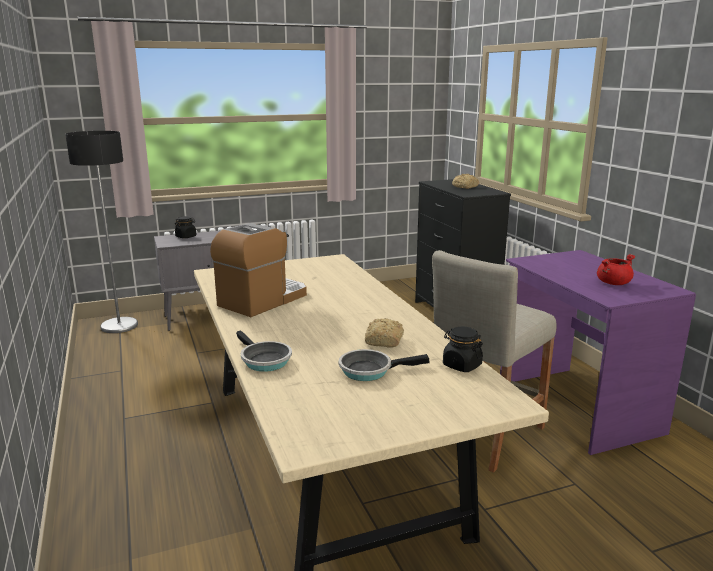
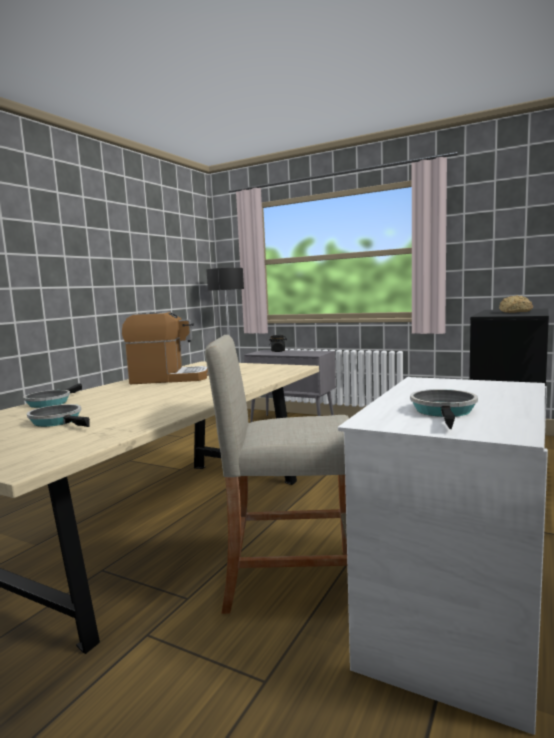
camera: 50 degrees right, 10 degrees down
bread [365,318,404,347] -> none
black jar [443,327,483,372] -> none
purple desk [500,250,696,455] -> white desk [338,377,548,735]
red cooking pot [597,254,635,285] -> frying pan [410,389,478,429]

